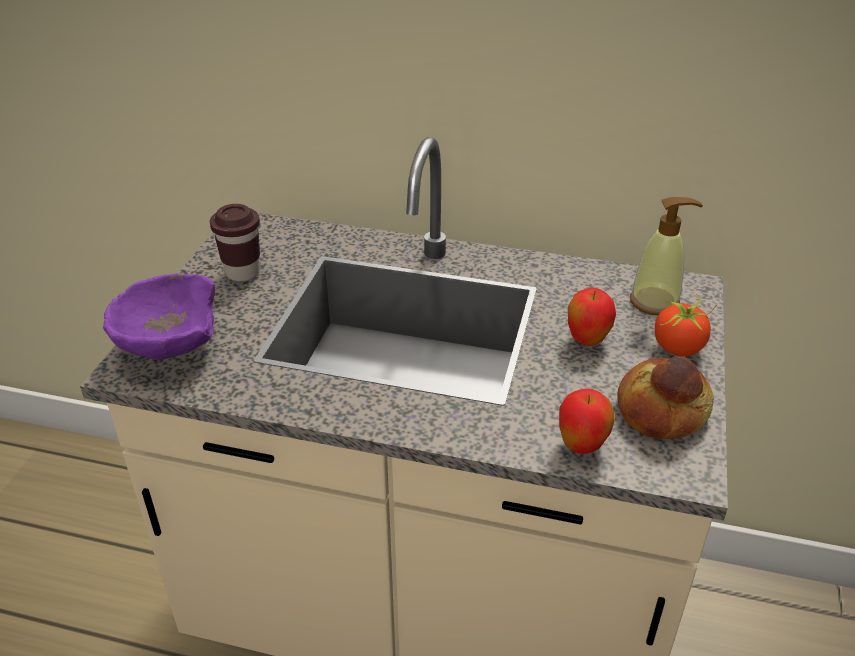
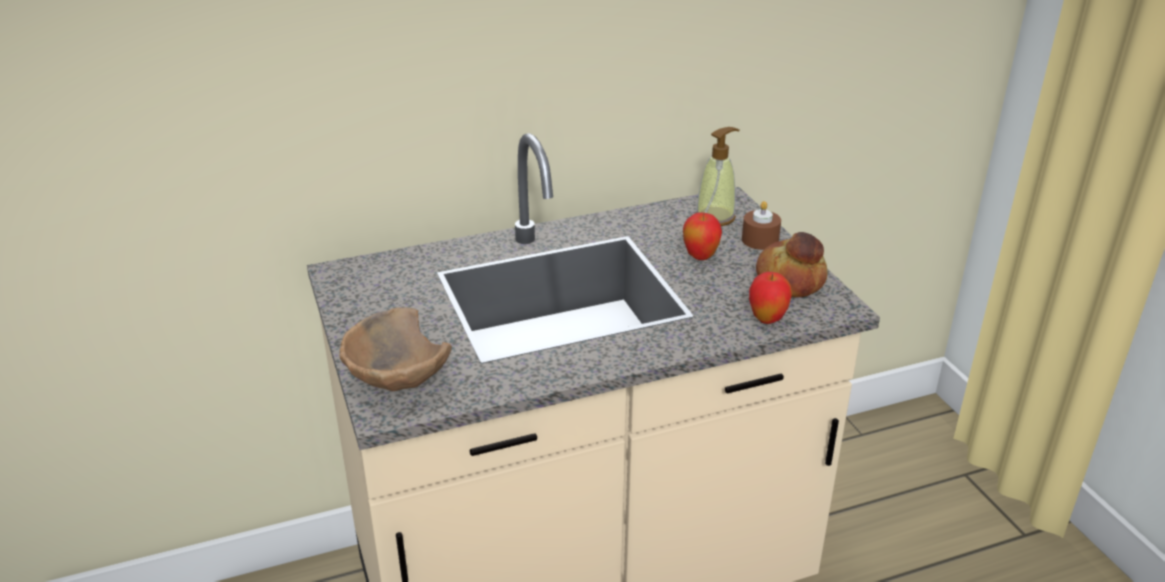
camera: 35 degrees left, 5 degrees down
purple bowl [103,273,215,360] -> brown bowl [339,307,452,391]
brown cup [210,204,260,282] -> none
tomato [655,294,717,356] -> brown candle [742,201,781,250]

